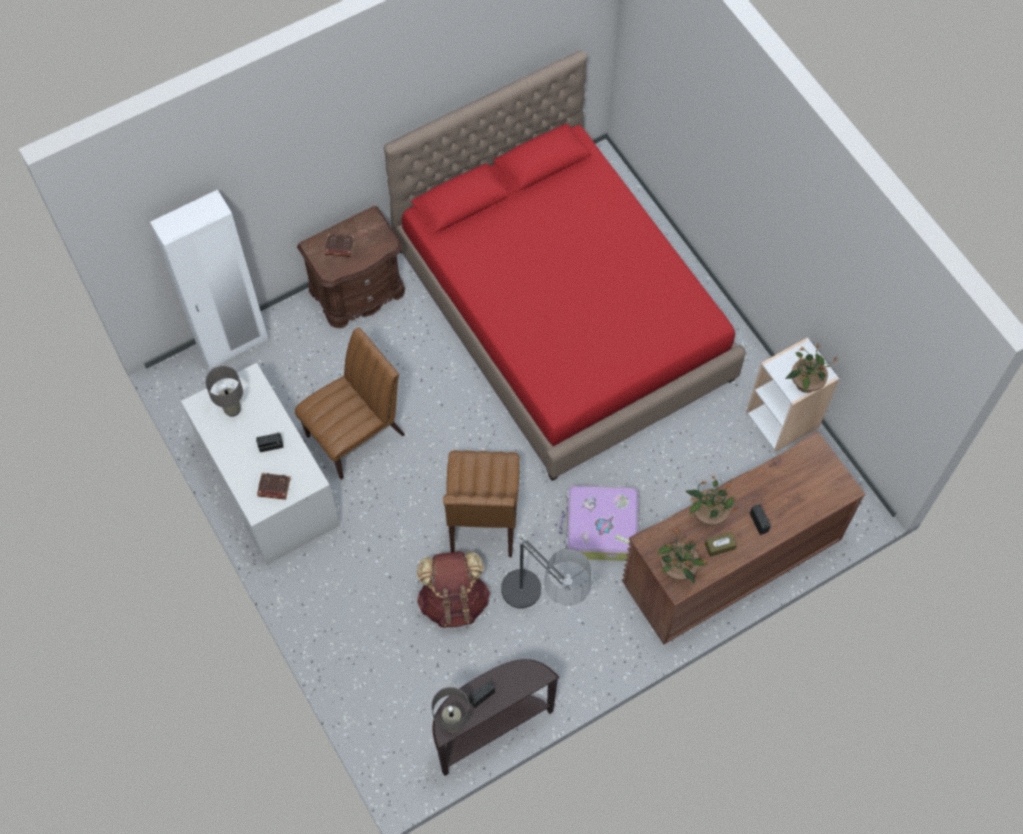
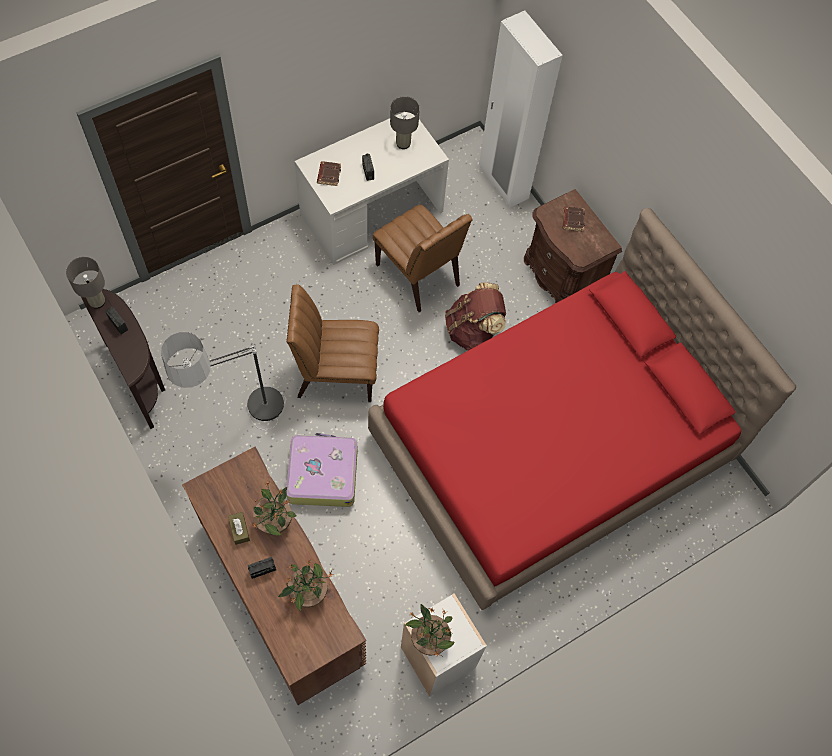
camera: 85 degrees right, 0 degrees up
brown backpack [417,551,490,628] -> brown backpack moved to [445,282,506,351]
potted plant [657,528,708,585] -> potted plant moved to [278,559,333,612]

